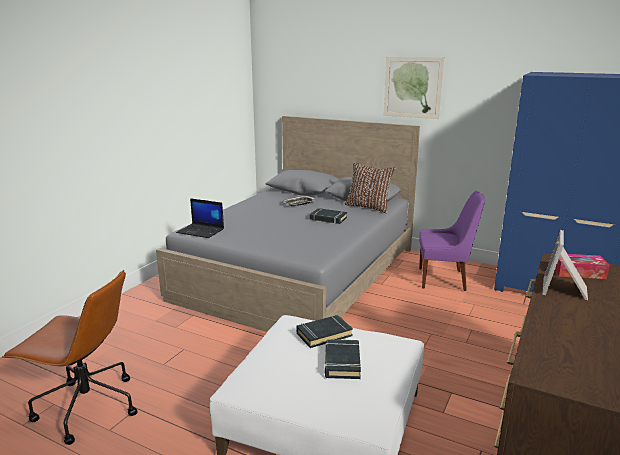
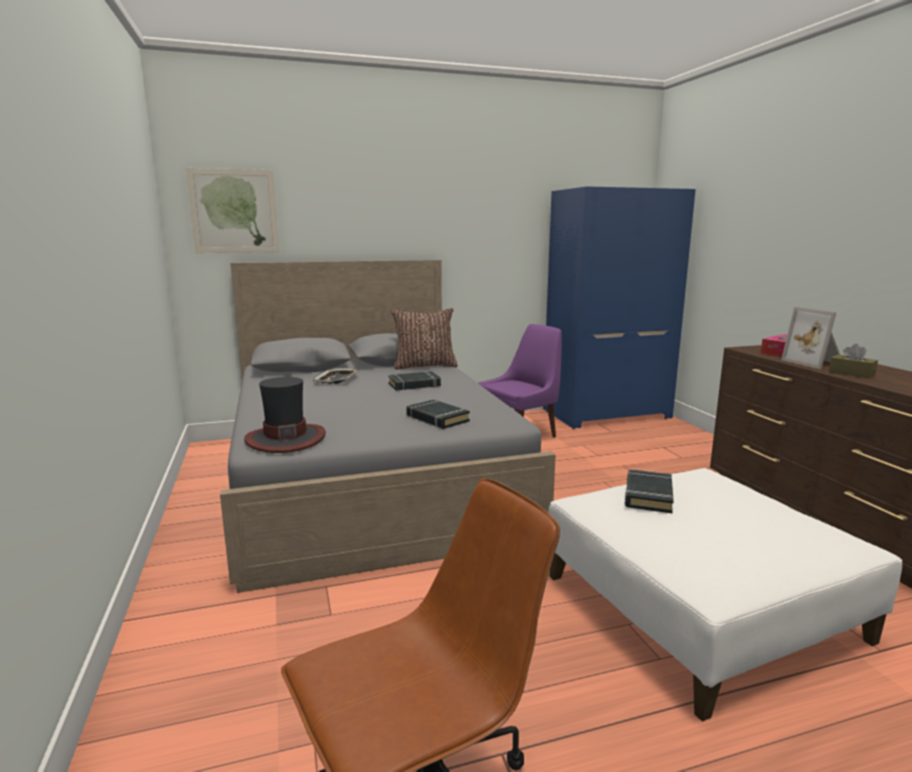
camera: 45 degrees left, 5 degrees down
laptop [176,198,224,238] -> hat [244,377,326,453]
black book [325,339,361,379] -> black book moved to [406,399,470,429]
picture [384,57,445,119] -> picture moved to [186,168,279,253]
none -> brown tissue box [829,344,878,379]

